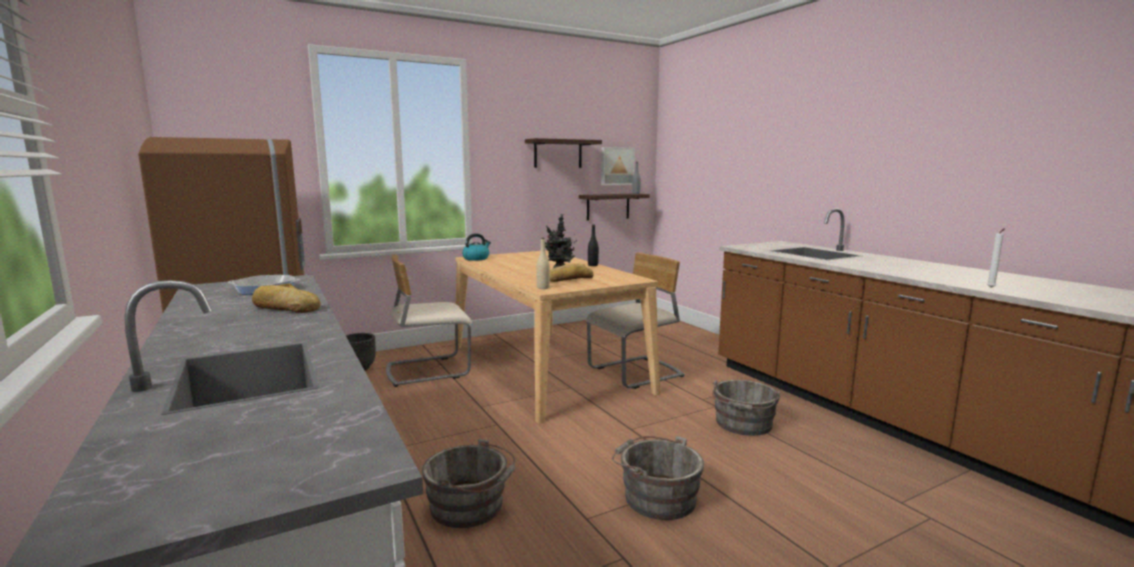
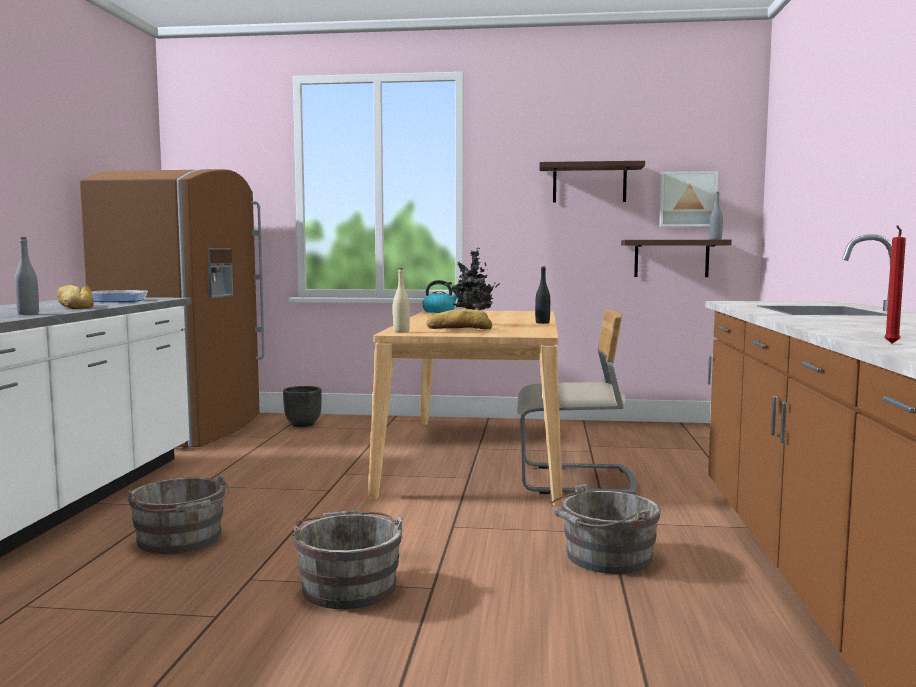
camera: 35 degrees right, 5 degrees down
beige chair [386,254,472,387] -> none
white candle [987,228,1005,288] -> red candle [884,225,906,344]
none -> grey bottle [15,237,39,315]

